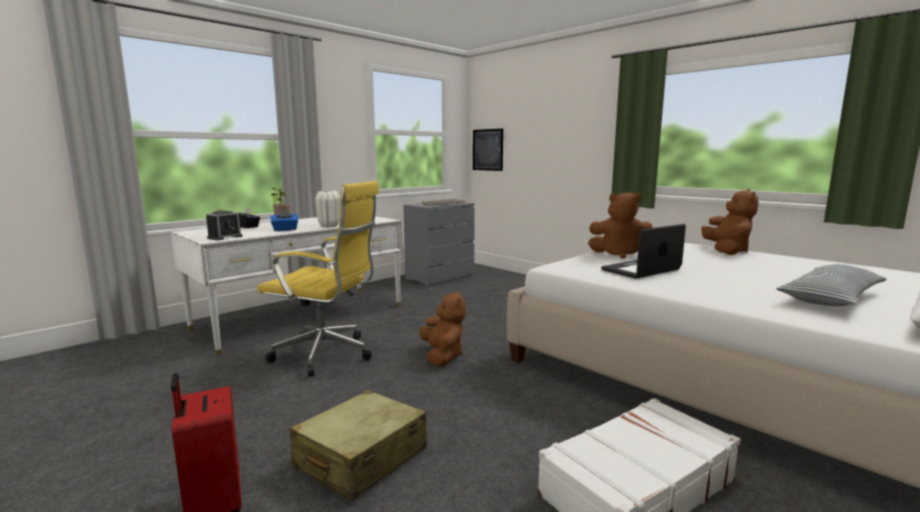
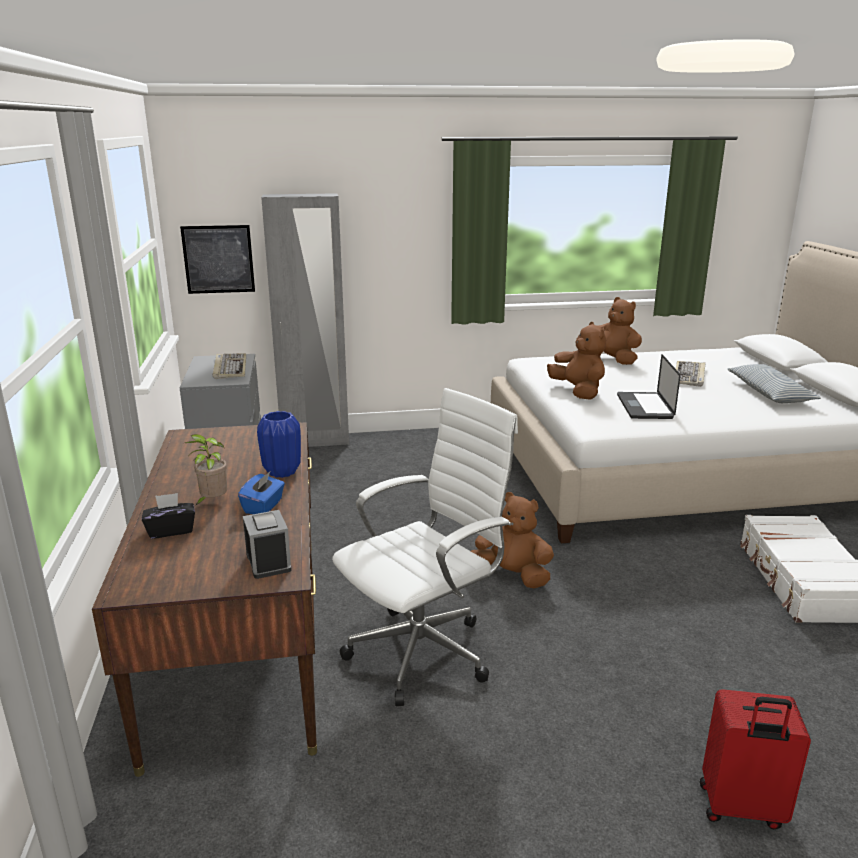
camera: 55 degrees left, 10 degrees up
white desk [171,216,403,355] -> brown desk [92,422,317,777]
yellow office chair [257,181,379,377] -> white office chair [332,388,518,706]
beige suitcase [290,390,427,501] -> none
white vase [315,190,340,227] -> blue vase [257,411,301,478]
brown plush toy [588,192,653,259] -> brown plush toy turned 75 degrees counterclockwise [547,322,606,400]
none -> grey wardrobe [261,193,349,447]
none -> keyboard [676,361,706,387]

